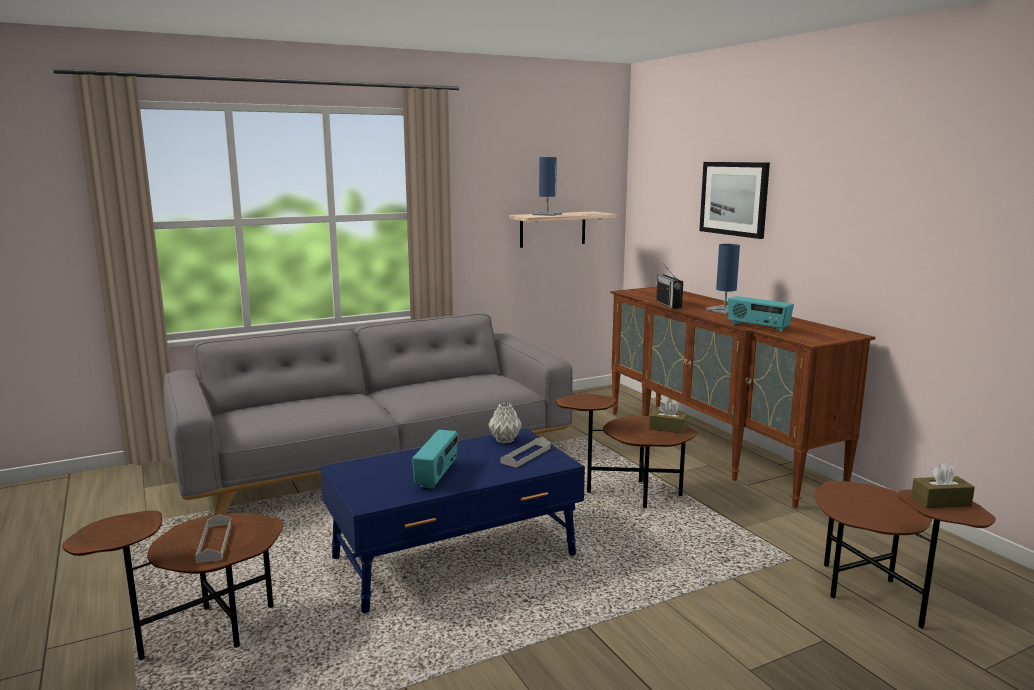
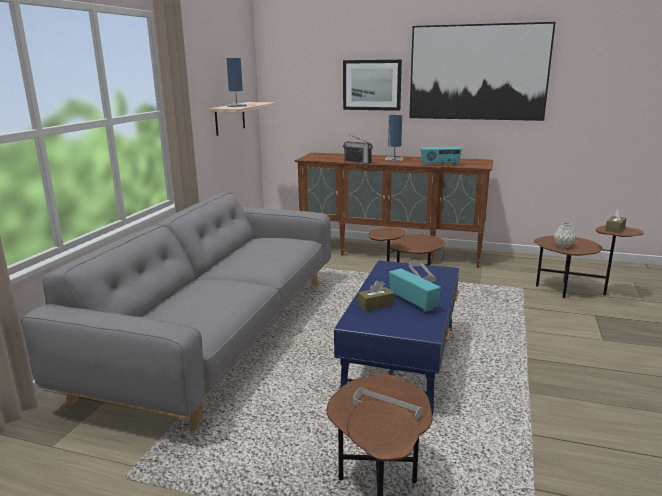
camera: 45 degrees left, 5 degrees up
grey vase [488,403,522,443] -> grey vase moved to [554,223,576,248]
brown tissue box [649,401,687,434] -> brown tissue box moved to [358,280,394,312]
none -> picture [409,22,555,121]

